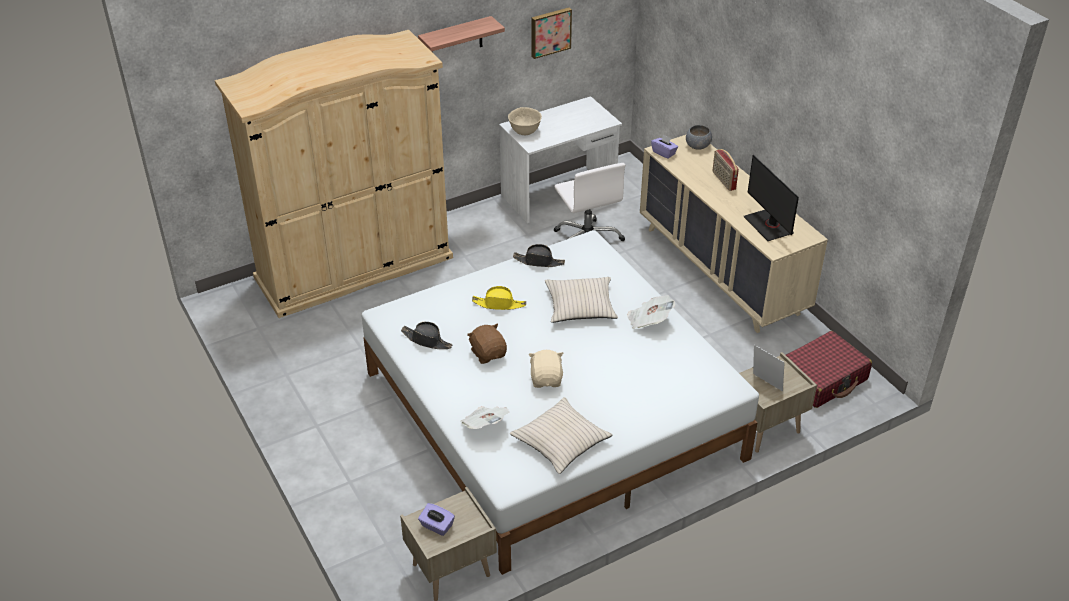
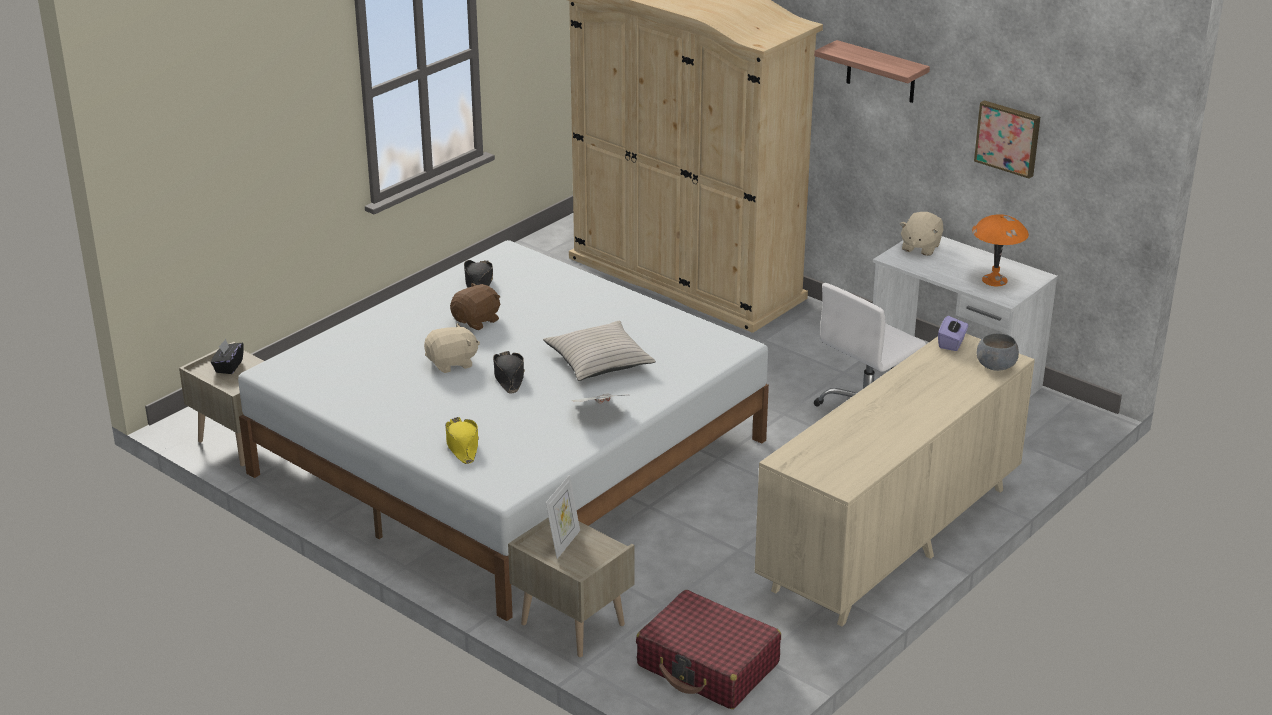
camera: 70 degrees right, 10 degrees down
purple tissue box [418,503,455,536] -> black tissue box [211,339,244,374]
newspaper [461,406,510,429] -> none
yellow hat [472,286,526,310] -> yellow hat moved to [445,417,479,464]
beige bowl [508,107,542,135] -> beige plush toy [900,212,944,256]
beige pillow [509,397,613,474] -> none
black hat [513,244,565,267] -> black hat moved to [493,351,525,393]
radio [713,149,739,191] -> none
monitor [744,155,799,241] -> none
none -> orange table lamp [972,214,1029,286]

